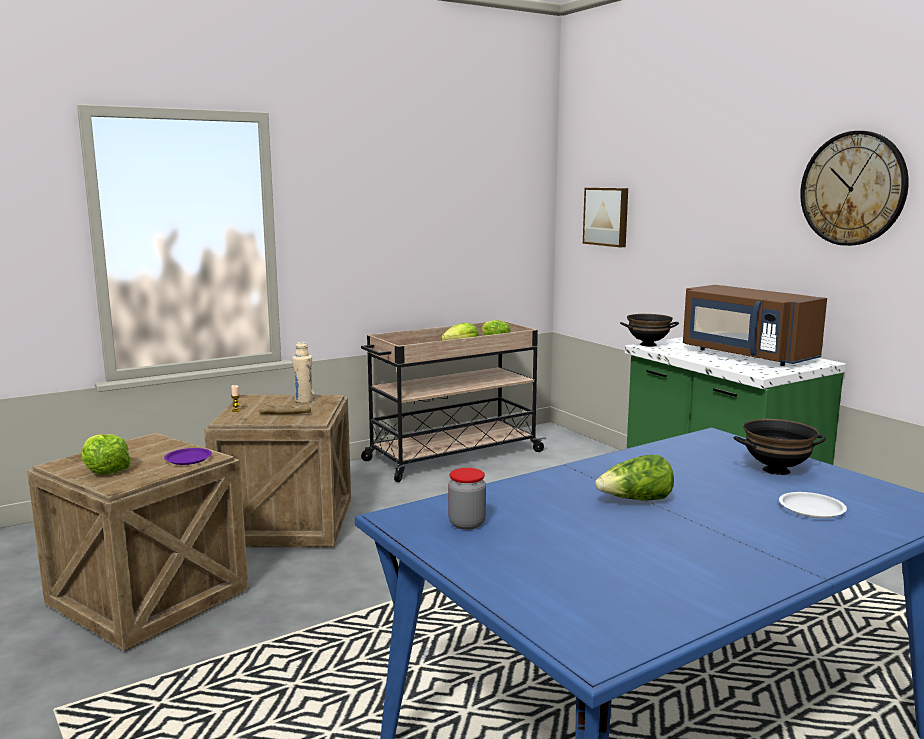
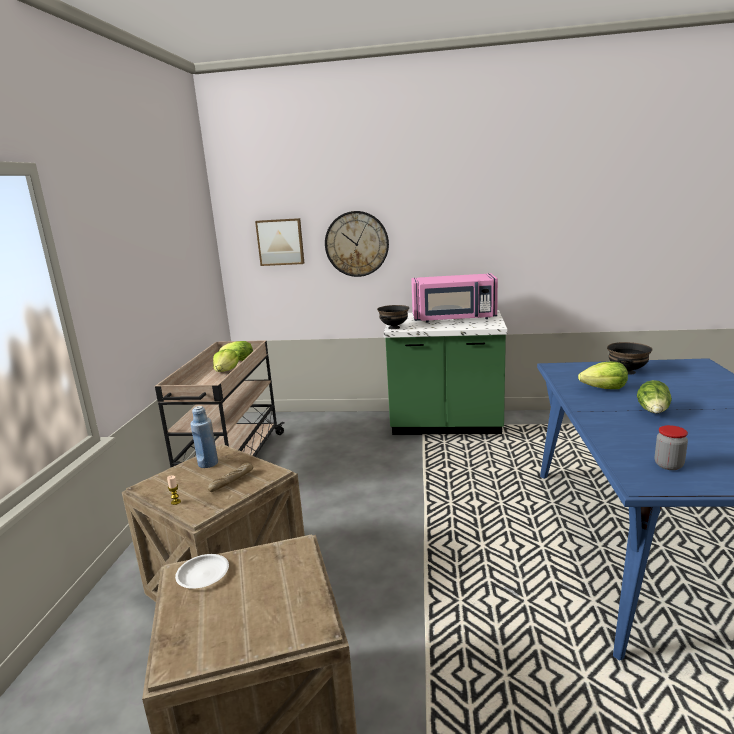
camera: 50 degrees left, 5 degrees up
lettuce [82,434,131,475] -> lettuce moved to [578,362,628,389]
purple plate [164,448,212,465] -> none
beige bottle [292,342,314,403] -> blue bottle [190,406,218,468]
brown microwave [683,285,827,366] -> pink microwave [411,273,498,322]
white plate [779,492,847,518] -> white plate moved to [175,554,229,589]
wall clock [800,131,909,246] -> wall clock moved to [325,211,389,277]

